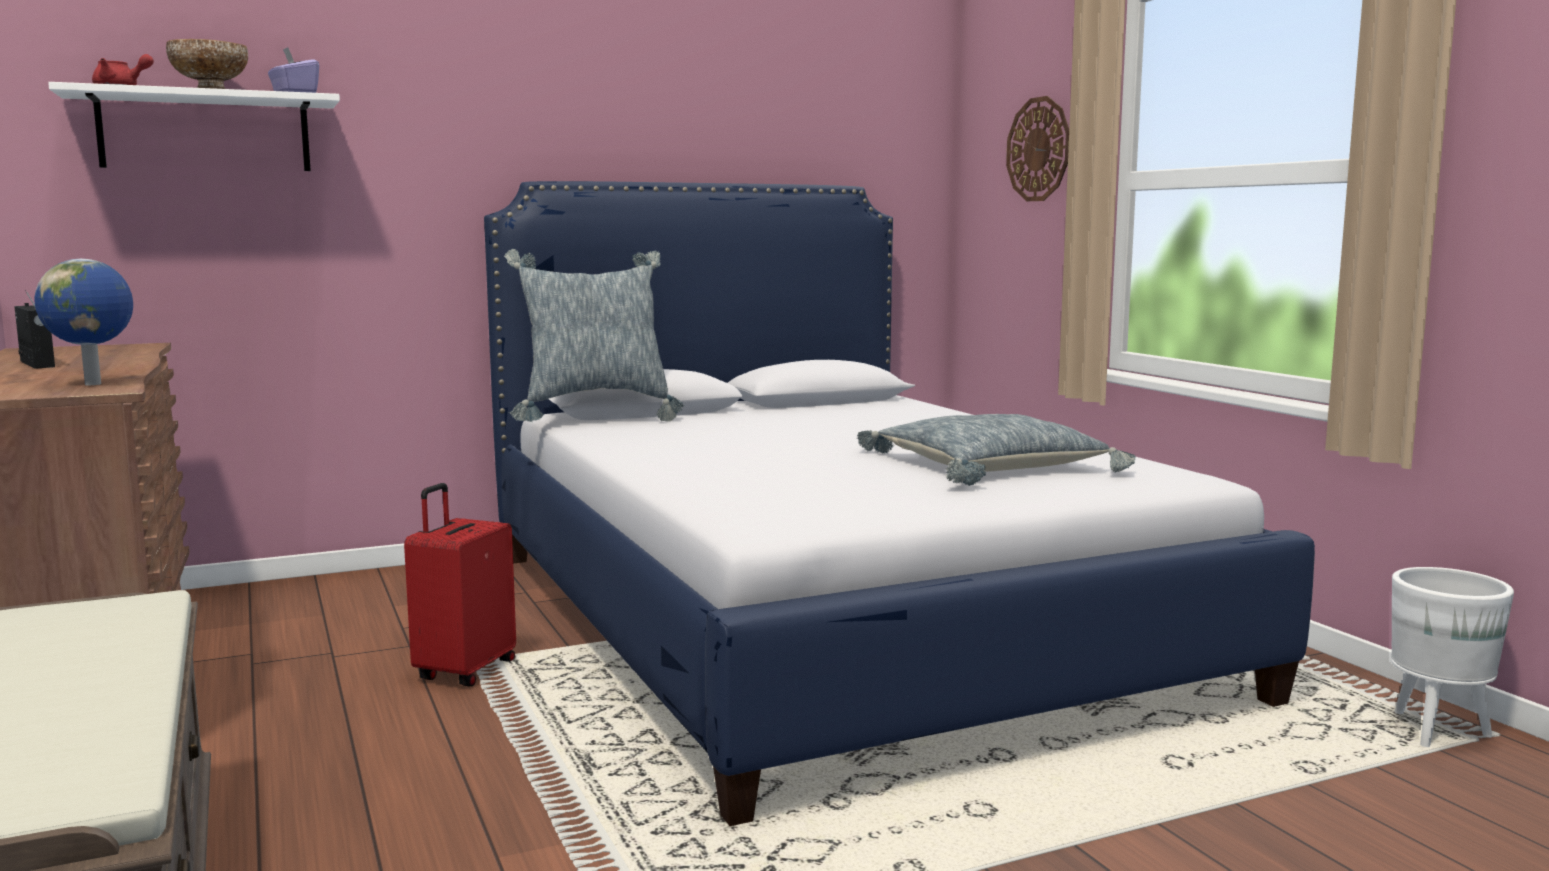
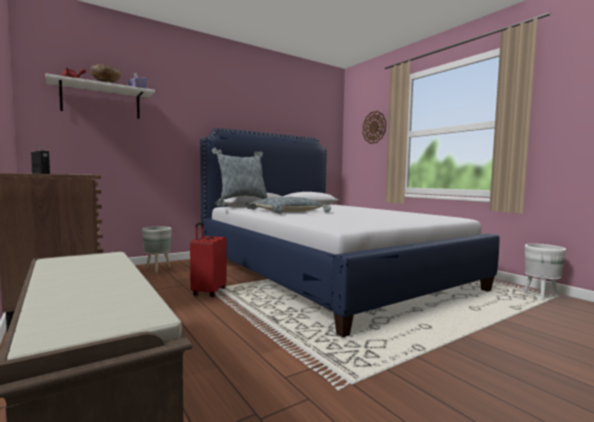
camera: 10 degrees left, 5 degrees down
globe [35,259,133,385] -> none
pillow [857,414,1136,486] -> pillow moved to [245,197,331,214]
none -> grey planter [142,227,172,272]

